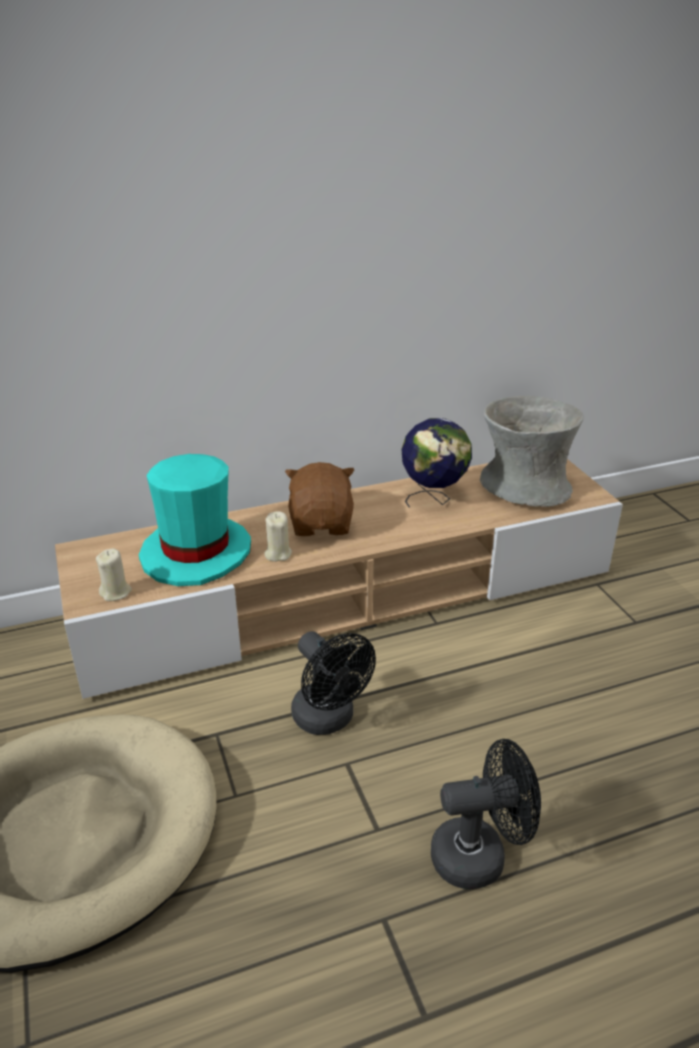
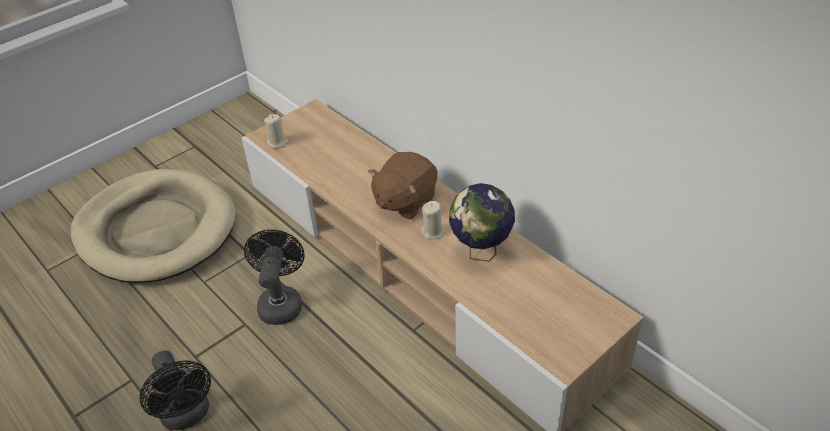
camera: 70 degrees right, 10 degrees up
turquoise hat [139,454,251,586] -> none
beige candle [264,511,292,562] -> beige candle moved to [421,201,445,240]
brown plush toy [285,462,354,536] -> brown plush toy turned 150 degrees clockwise [368,152,438,219]
black fan [291,631,376,735] -> black fan turned 150 degrees clockwise [244,229,305,325]
grey vase [480,395,584,507] -> none

